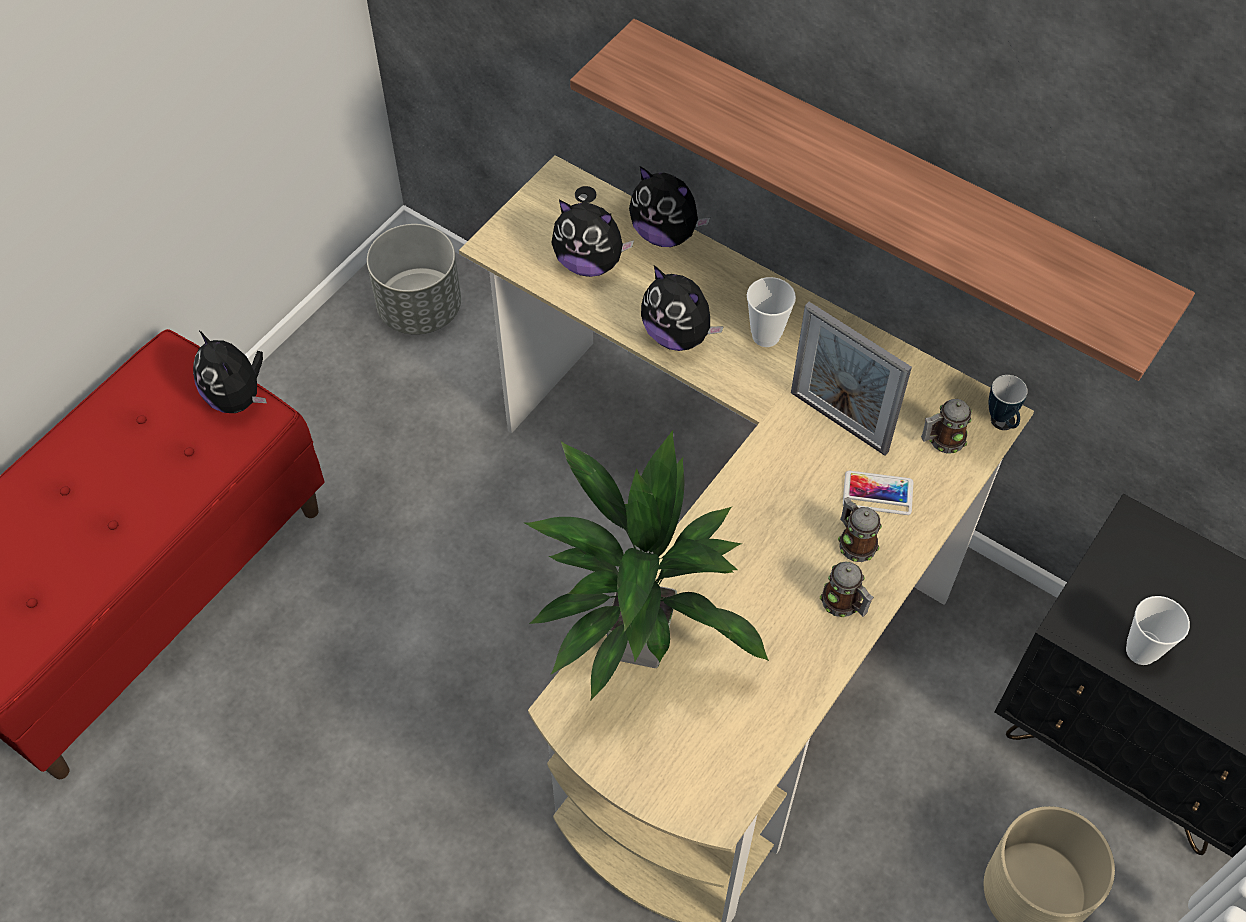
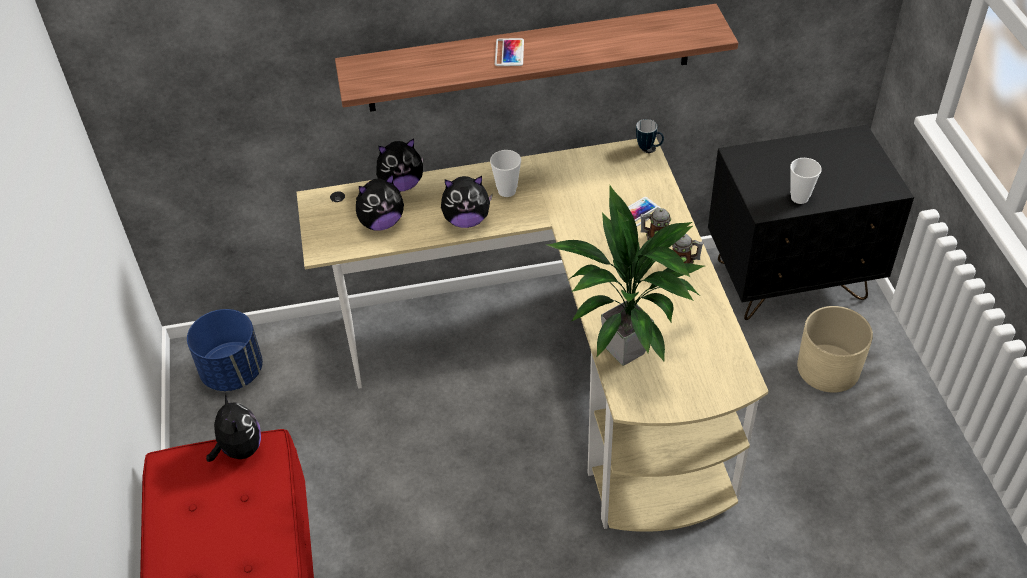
camera: 45 degrees left, 10 degrees down
plush toy [193,331,267,413] -> plush toy turned 120 degrees counterclockwise [206,394,261,462]
grey planter [367,224,461,335] -> blue planter [187,309,263,391]
picture frame [791,302,912,456] -> none
mug [921,399,972,454] -> none
none -> phone [495,38,524,66]

